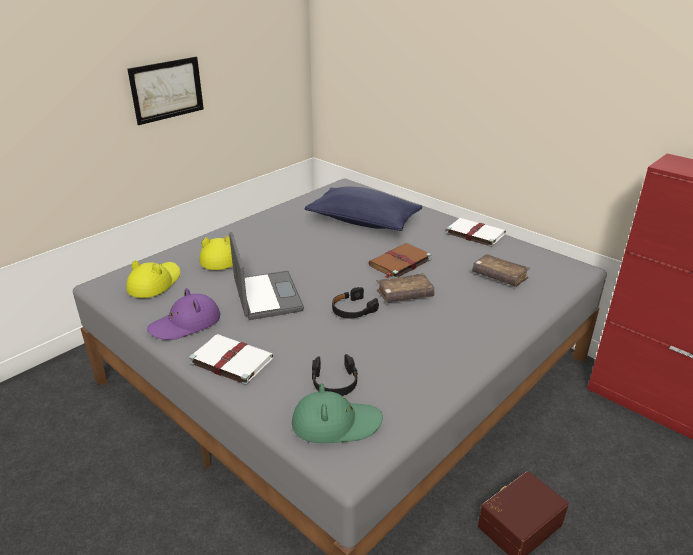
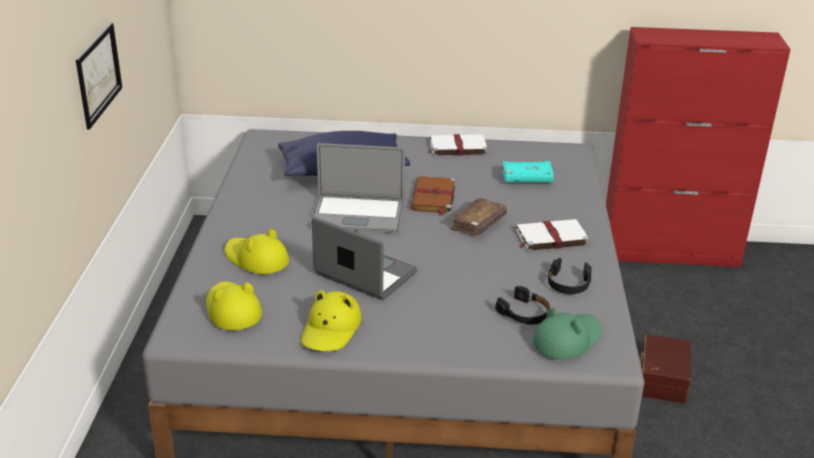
camera: 40 degrees left, 0 degrees up
purple hat [147,288,220,340] -> yellow hat [301,290,362,351]
white book [189,334,274,386] -> white book moved to [516,219,590,252]
black headphones [332,287,379,319] -> black headphones moved to [548,258,591,294]
brown book [472,254,530,287] -> turquoise book [502,161,554,182]
none -> laptop [309,143,405,233]

